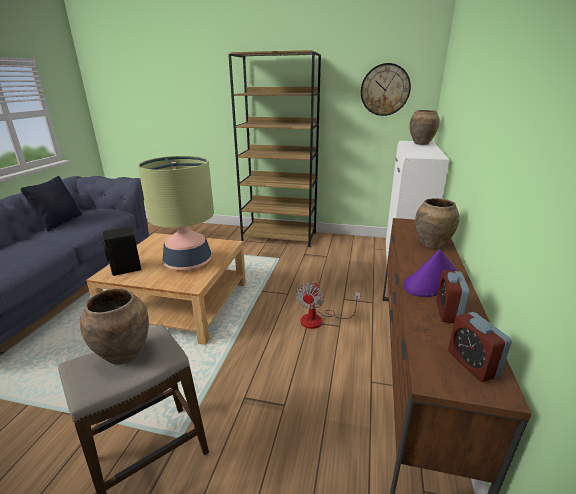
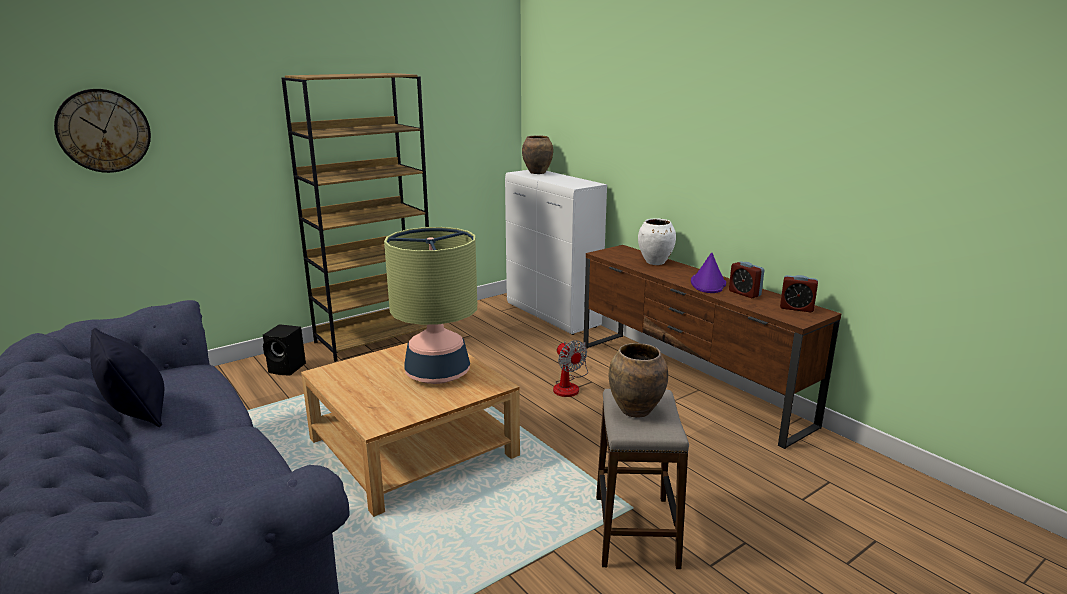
camera: 50 degrees left, 5 degrees down
black speaker [102,227,142,276] -> black speaker moved to [263,324,306,375]
wall clock [361,63,411,116] -> wall clock moved to [54,89,151,173]
brown vase [415,198,459,249] -> white vase [638,219,676,265]

